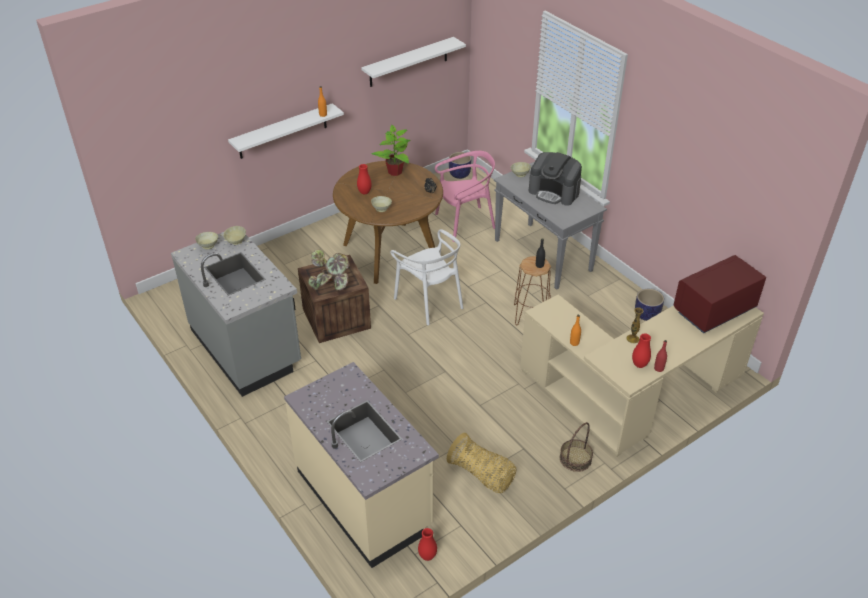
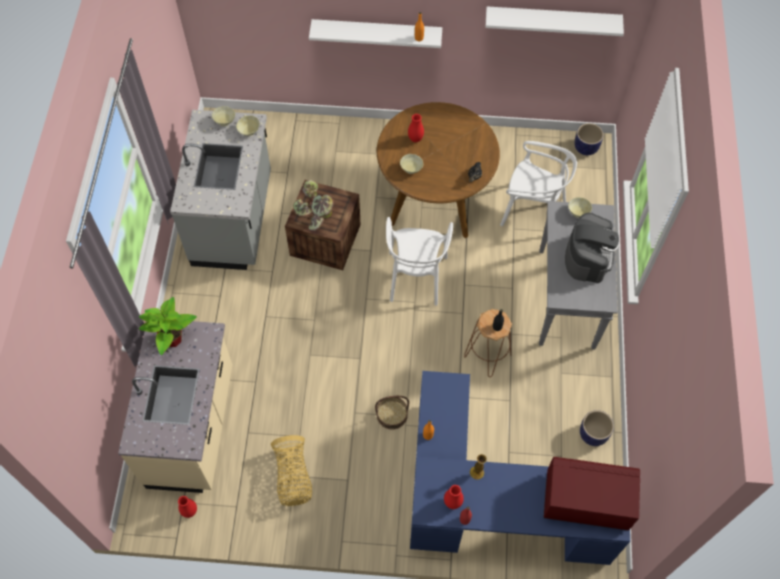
camera: 40 degrees right, 20 degrees up
potted plant [371,125,410,176] -> potted plant moved to [139,297,197,355]
pink chair [435,151,495,242] -> white chair [500,141,577,226]
beige desk [520,294,764,457] -> blue desk [410,371,630,565]
coffee machine [529,152,582,206] -> coffee machine turned 150 degrees counterclockwise [565,213,619,283]
basket [560,422,593,472] -> basket moved to [375,396,409,430]

